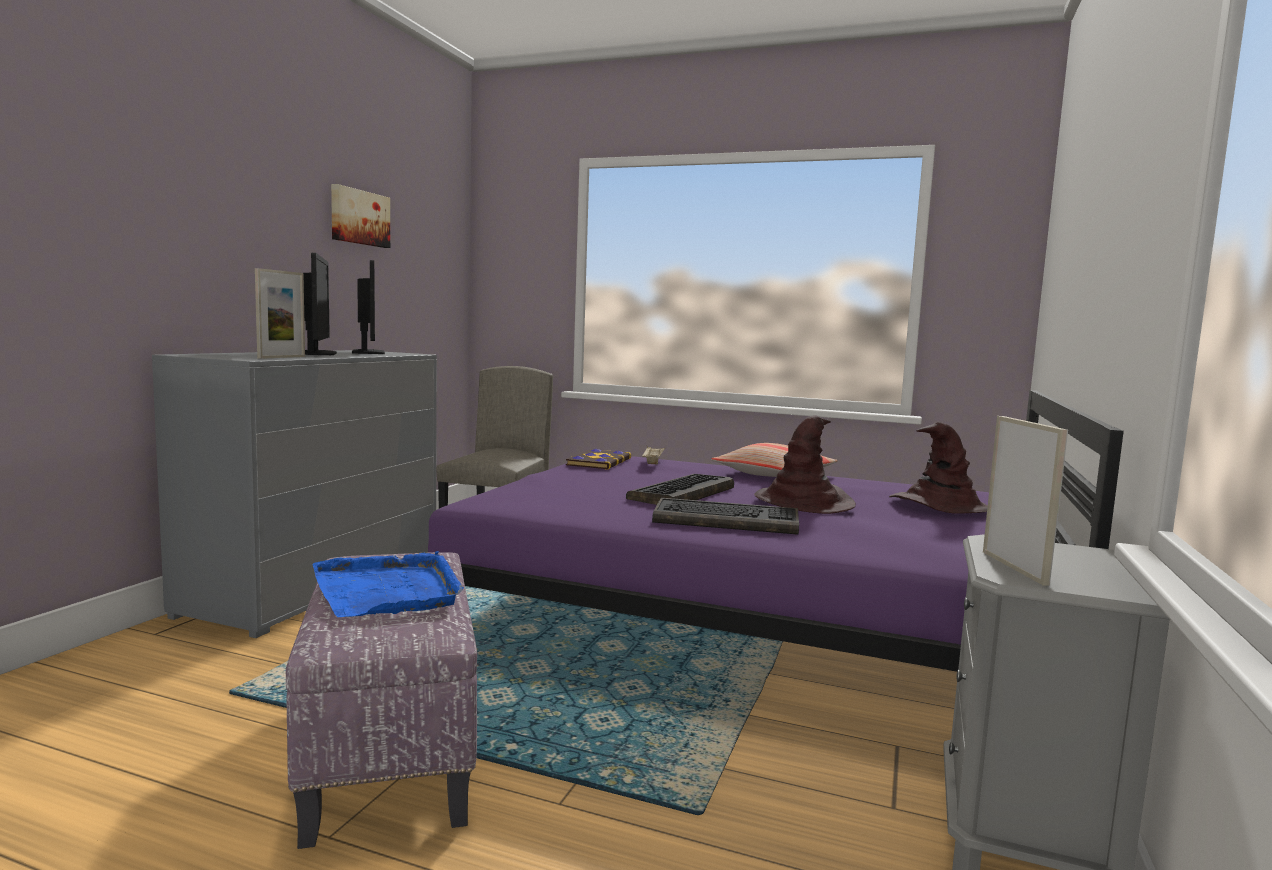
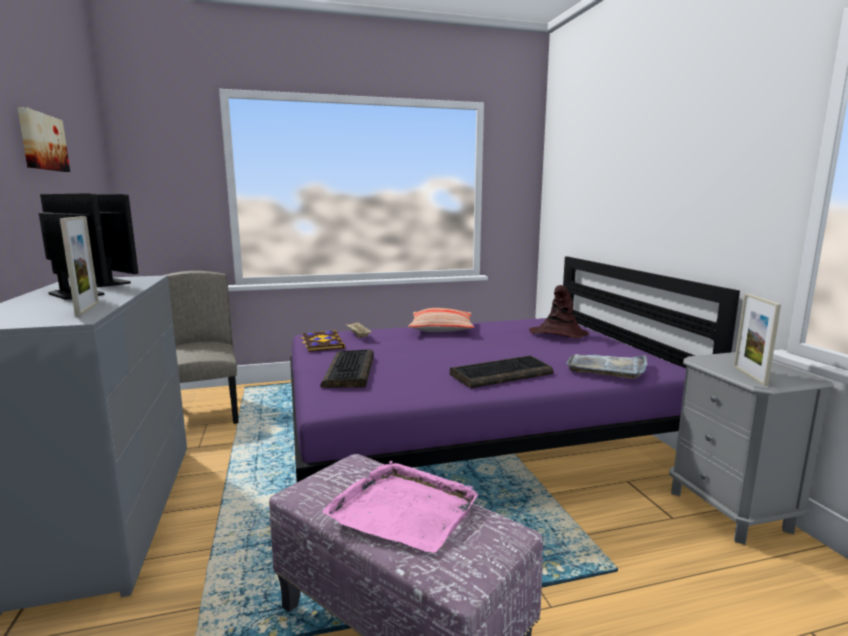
camera: 35 degrees left, 5 degrees up
blue tray [313,551,464,617] -> pink tray [322,461,479,553]
keyboard [626,474,734,505] -> keyboard moved to [320,349,374,388]
brown hat [754,415,856,514] -> none
picture frame [983,416,1068,586] -> picture frame turned 135 degrees counterclockwise [734,293,781,386]
none -> grey tray [566,354,647,379]

